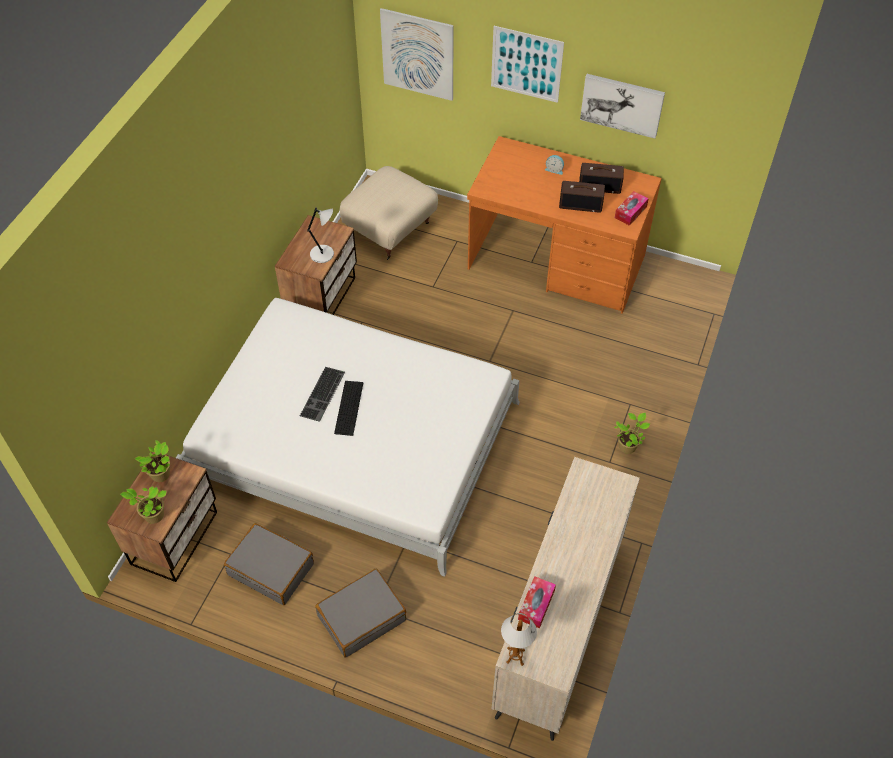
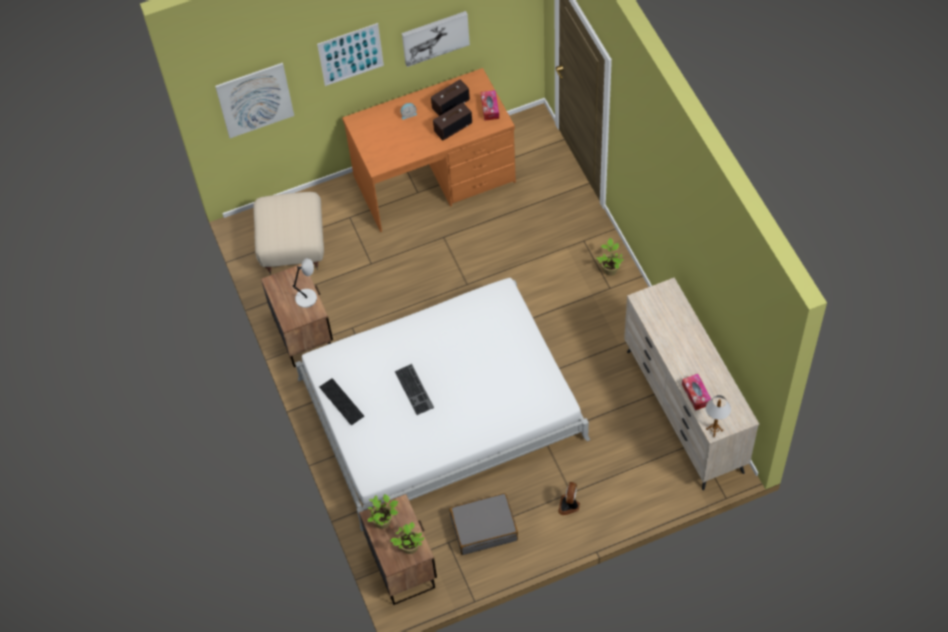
camera: 40 degrees left, 5 degrees up
grey suitcase [315,569,406,658] -> fan [558,482,580,515]
keyboard [334,381,363,436] -> keyboard moved to [319,378,364,425]

